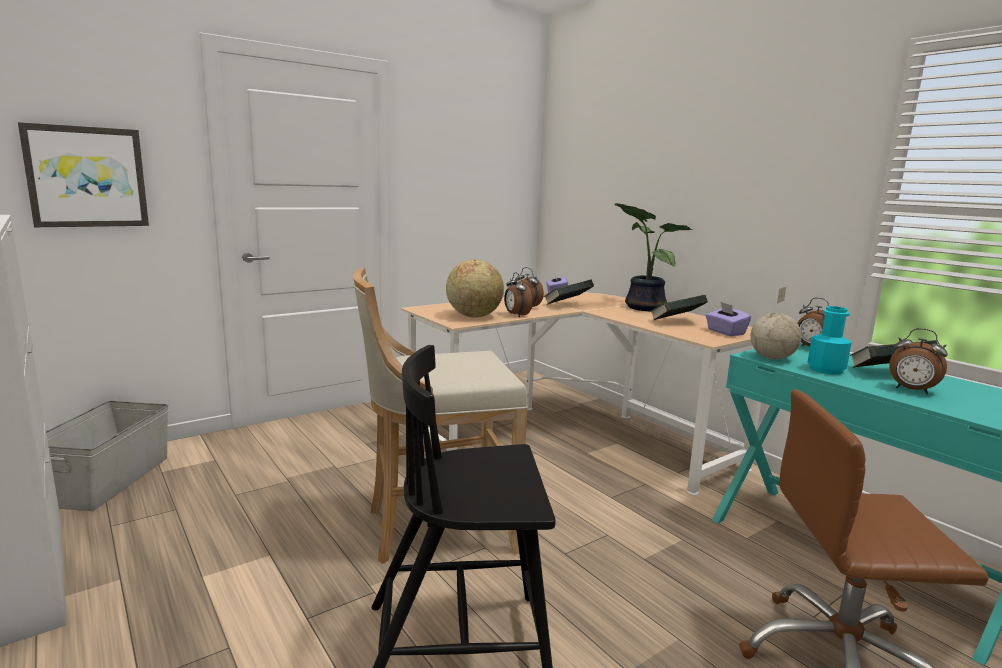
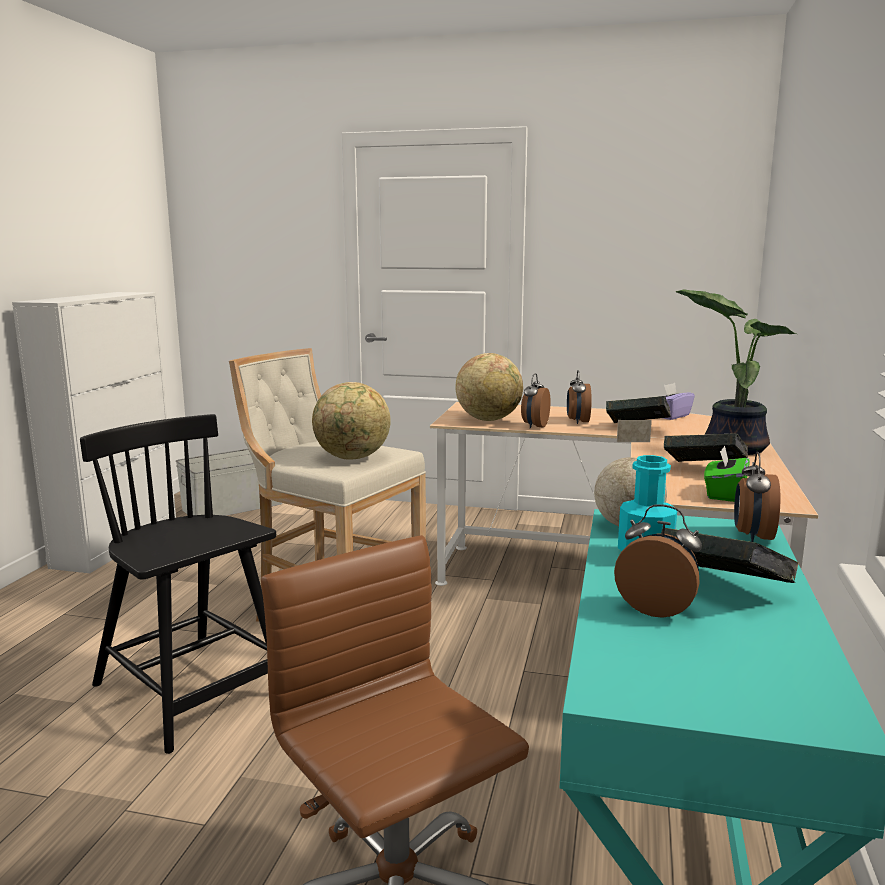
camera: 50 degrees right, 0 degrees up
picture [18,122,149,227] -> none
purple tissue box [706,302,751,336] -> green tissue box [704,445,750,502]
alarm clock [889,328,948,394] -> alarm clock turned 120 degrees clockwise [614,504,702,618]
none -> globe [312,382,391,460]

